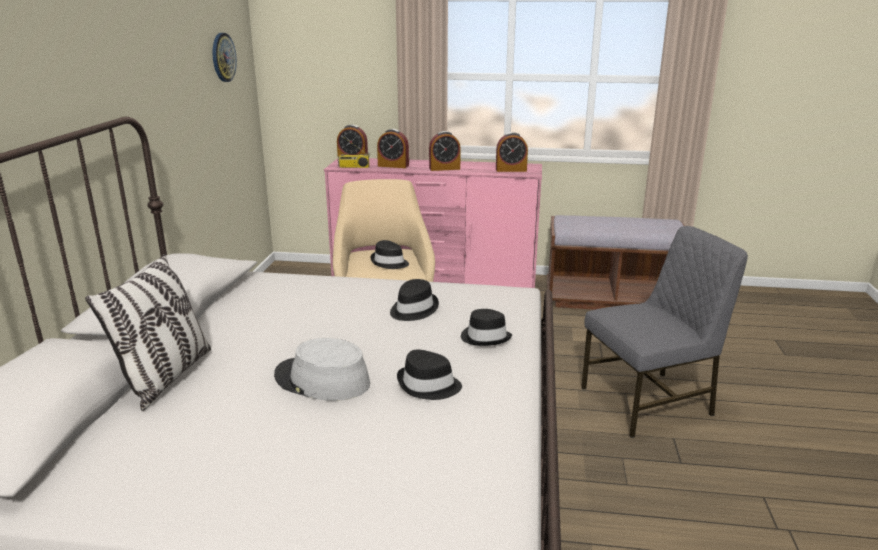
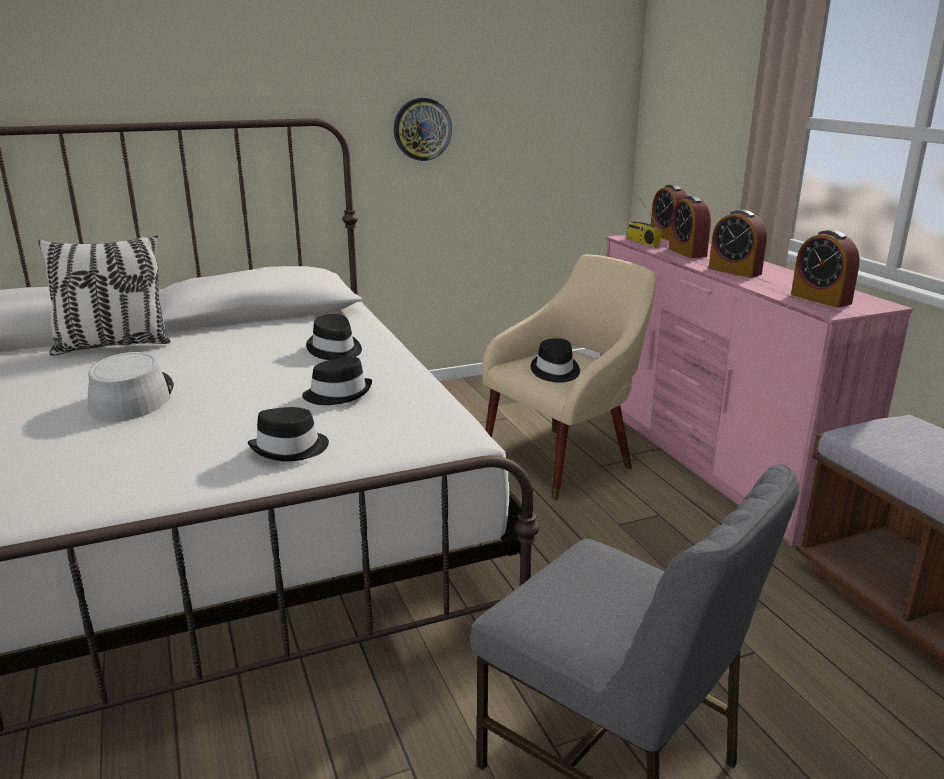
camera: 60 degrees right, 0 degrees up
wall clock [213,33,237,82] -> wall clock moved to [394,98,452,161]
black hat [397,350,462,400] -> black hat moved to [306,314,362,360]

